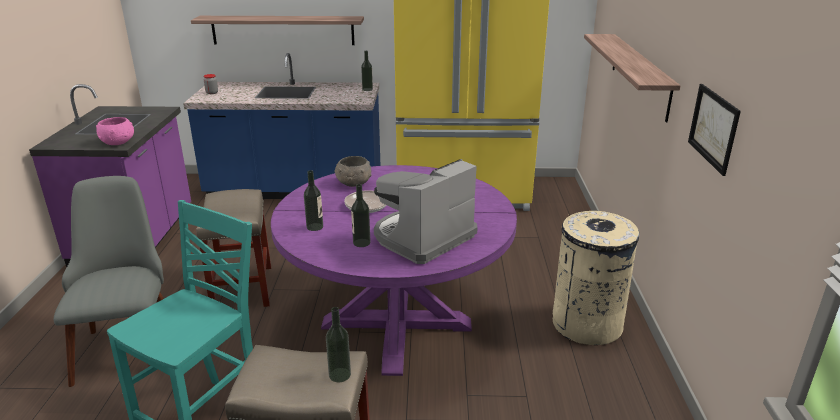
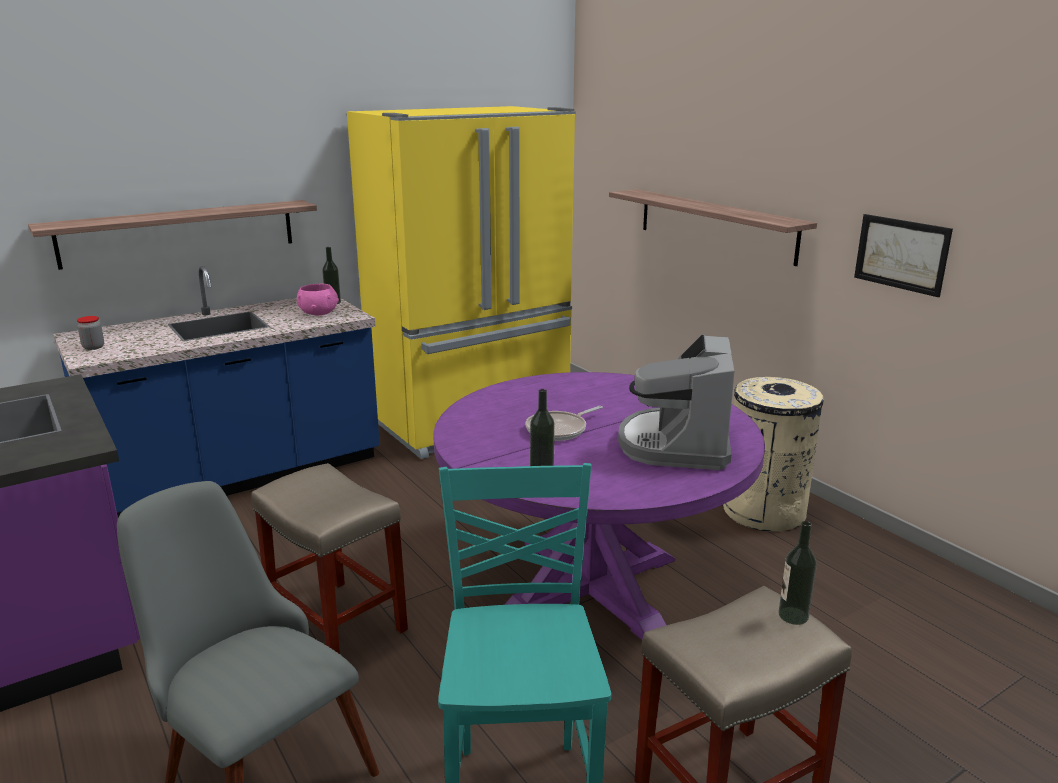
camera: 35 degrees left, 5 degrees down
pink bowl [96,117,134,145] -> pink bowl moved to [297,284,339,315]
grey bowl [334,156,372,187] -> none
bottle [351,184,371,247] -> none

